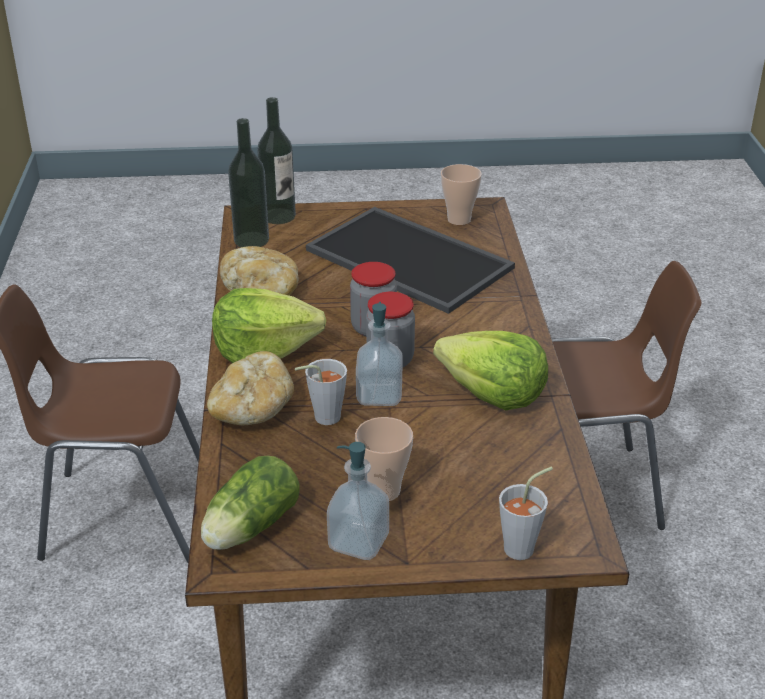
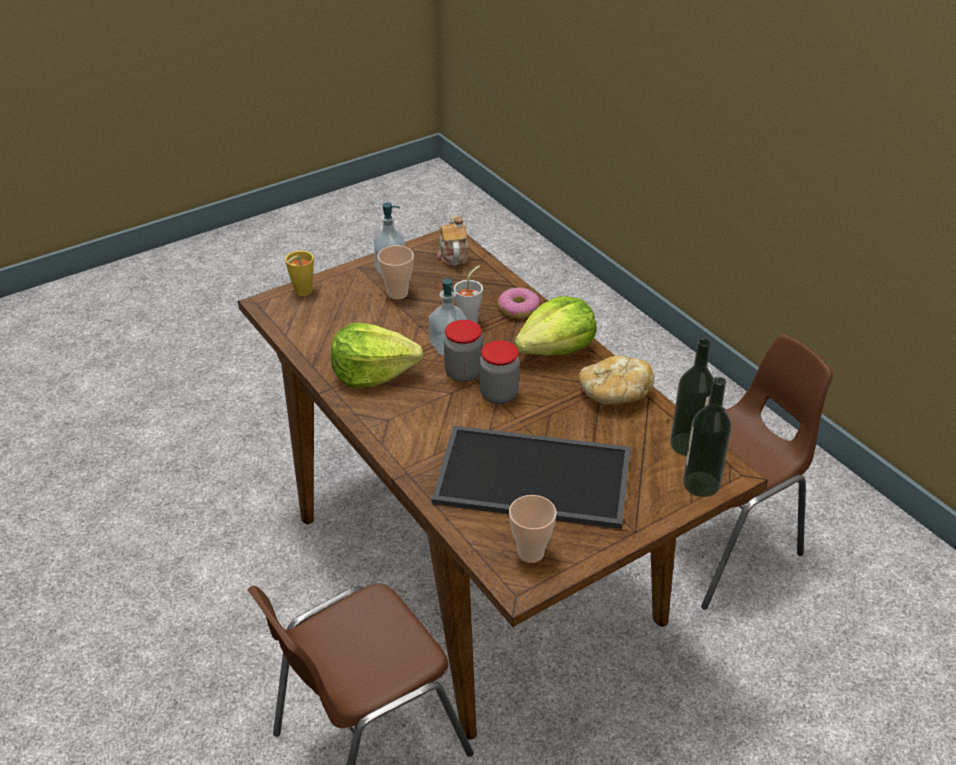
camera: 150 degrees right, 5 degrees up
lettuce [201,456,300,550] -> teapot [437,214,468,265]
bread [207,351,294,425] -> donut [497,288,540,319]
grey cup [499,467,553,560] -> yellow cup [285,251,314,296]

